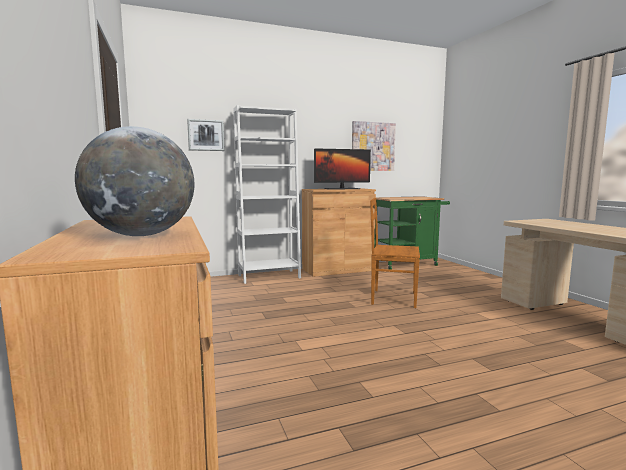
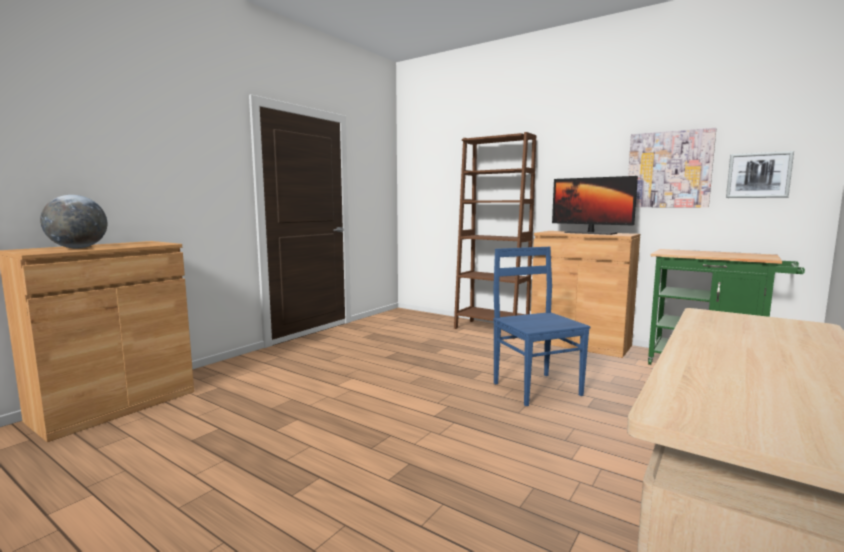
camera: 55 degrees right, 0 degrees up
picture [187,119,225,151] -> picture moved to [726,151,794,198]
white bookcase [233,105,301,284] -> brown bookcase [454,132,536,339]
brown chair [370,197,420,308] -> blue chair [493,247,590,406]

